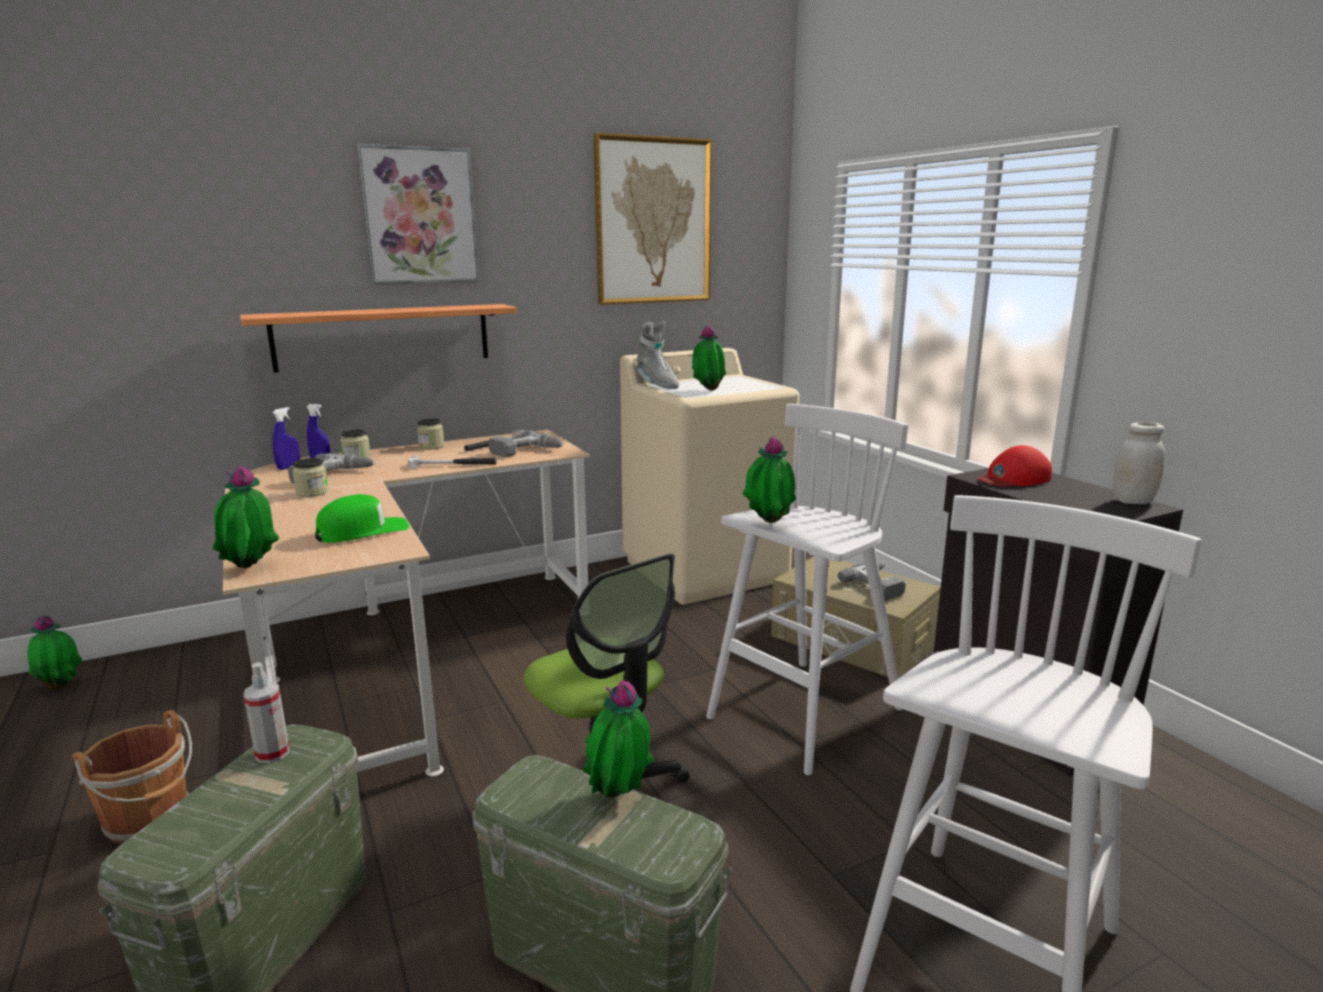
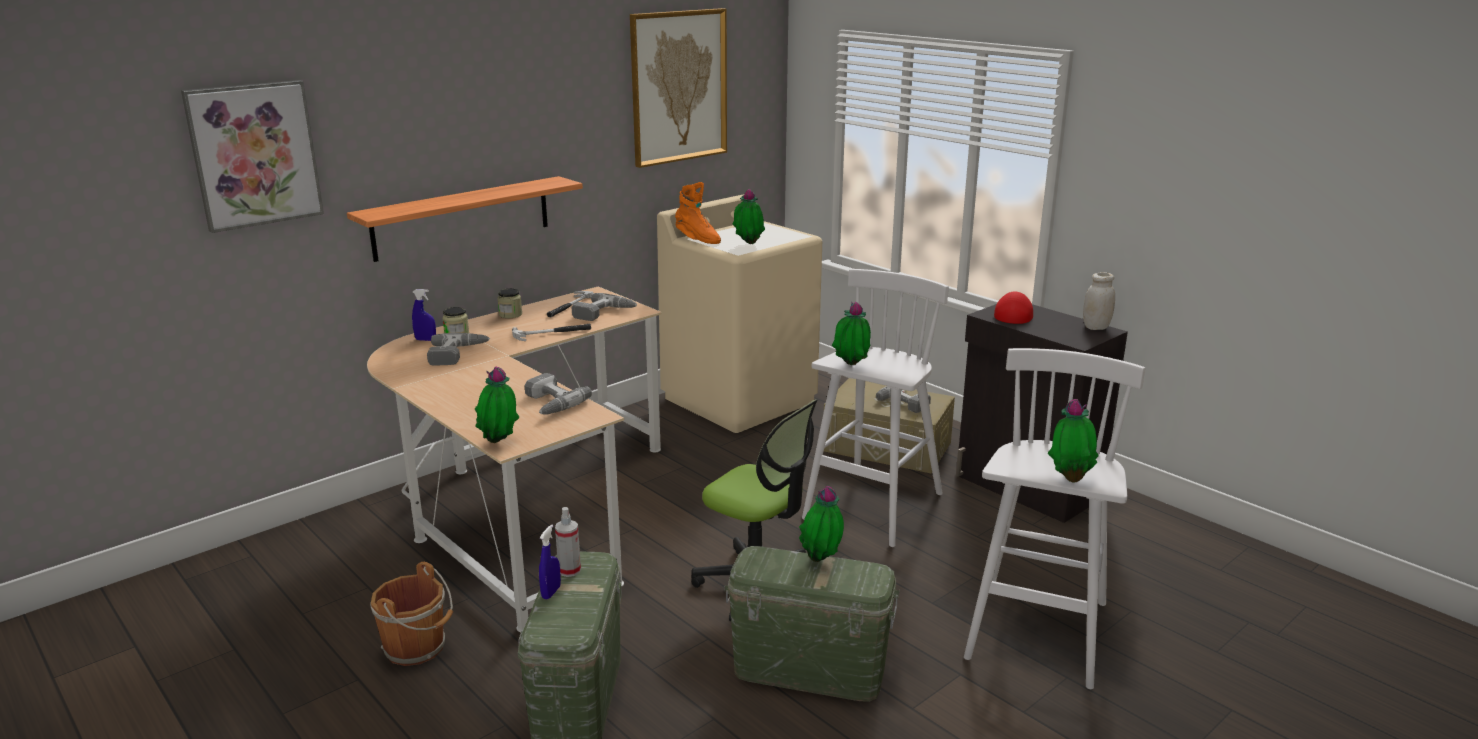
camera: 15 degrees left, 5 degrees up
potted plant [28,616,82,691] -> potted plant moved to [1048,399,1099,483]
blue spray bottle [272,407,300,470] -> blue spray bottle moved to [539,524,561,599]
jar [292,458,328,497] -> none
green cap [315,494,409,543] -> power drill [524,373,592,415]
picture [357,144,479,285] -> picture moved to [181,80,324,233]
grey boot [636,321,679,389] -> orange boot [675,182,721,244]
red cap [977,445,1052,487] -> red cap turned 150 degrees clockwise [994,291,1033,324]

